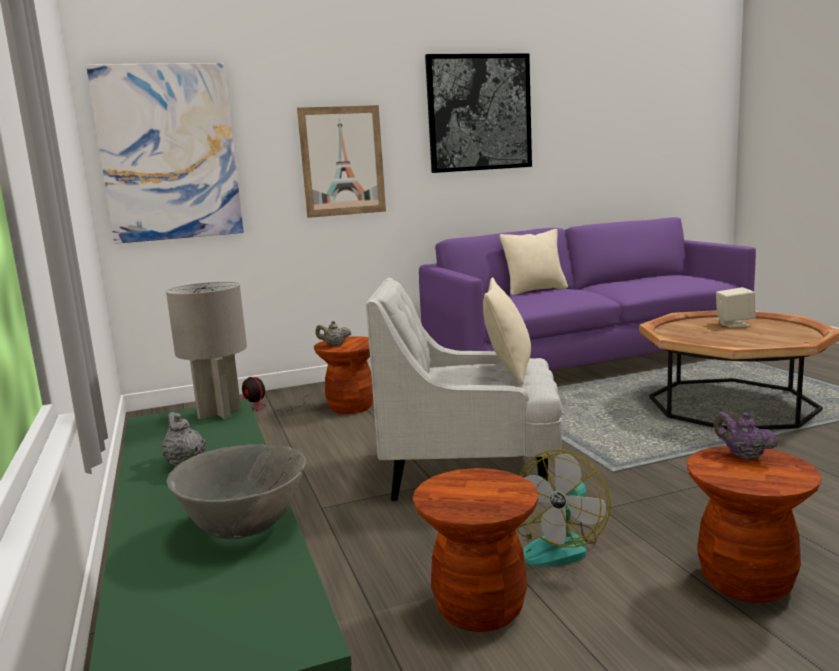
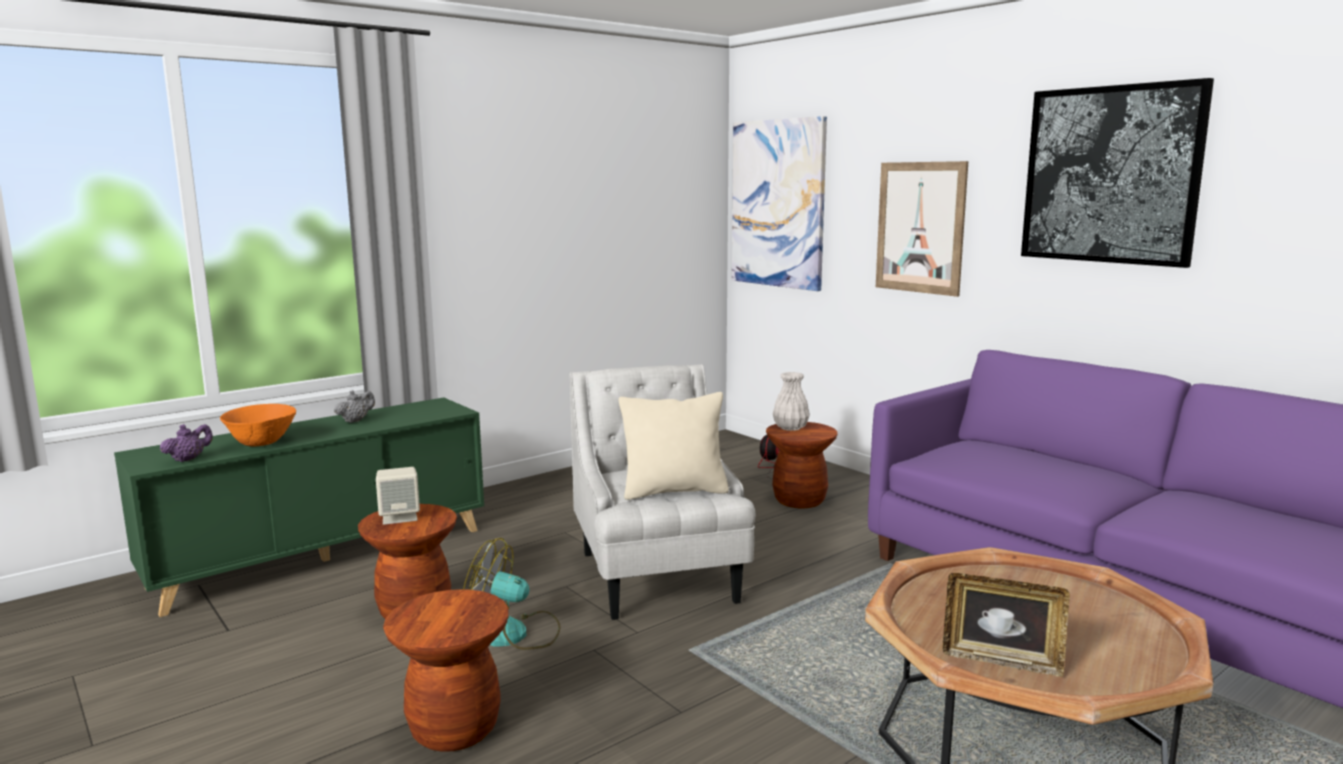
camera: 70 degrees right, 0 degrees up
grey table lamp [166,282,247,419] -> none
grey bowl [166,444,306,539] -> orange bowl [220,404,296,447]
beige teapot [315,321,351,346] -> white vase [773,372,810,431]
beige pillow [499,229,568,295] -> none
purple teapot [714,412,778,459] -> purple teapot moved to [160,424,213,462]
beige speaker [716,287,756,327] -> beige speaker moved to [376,467,420,525]
none -> picture frame [943,573,1070,677]

